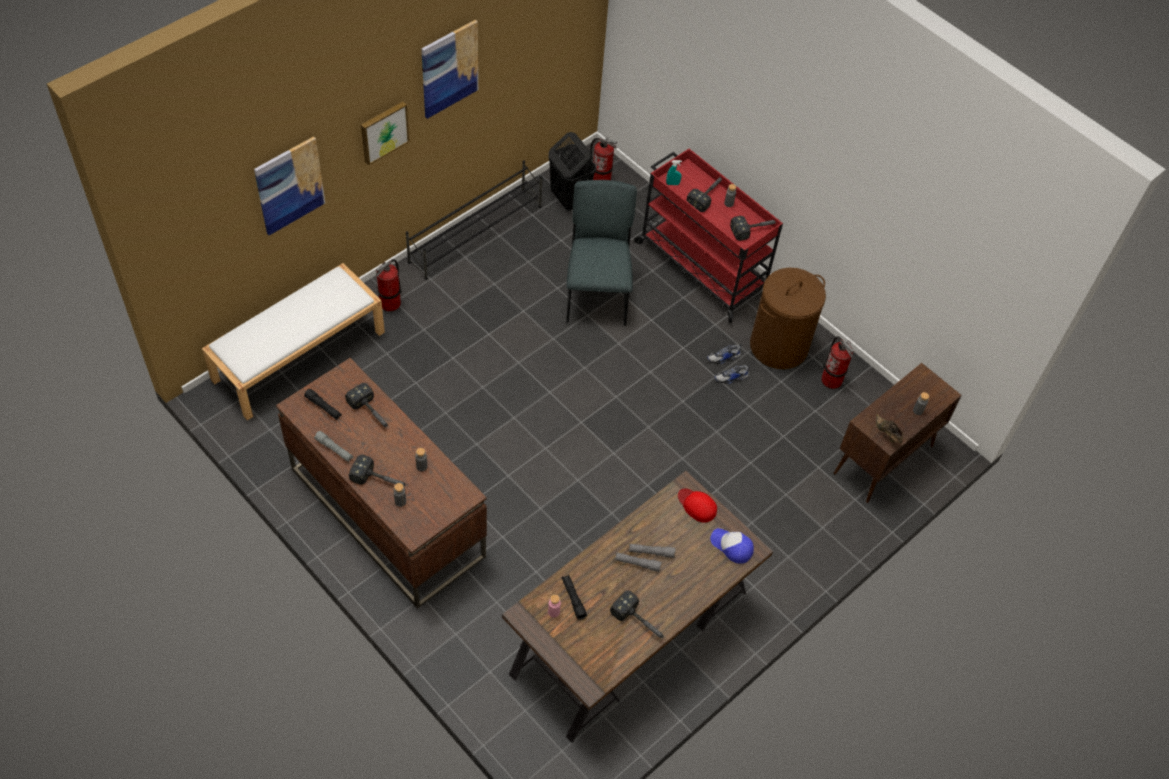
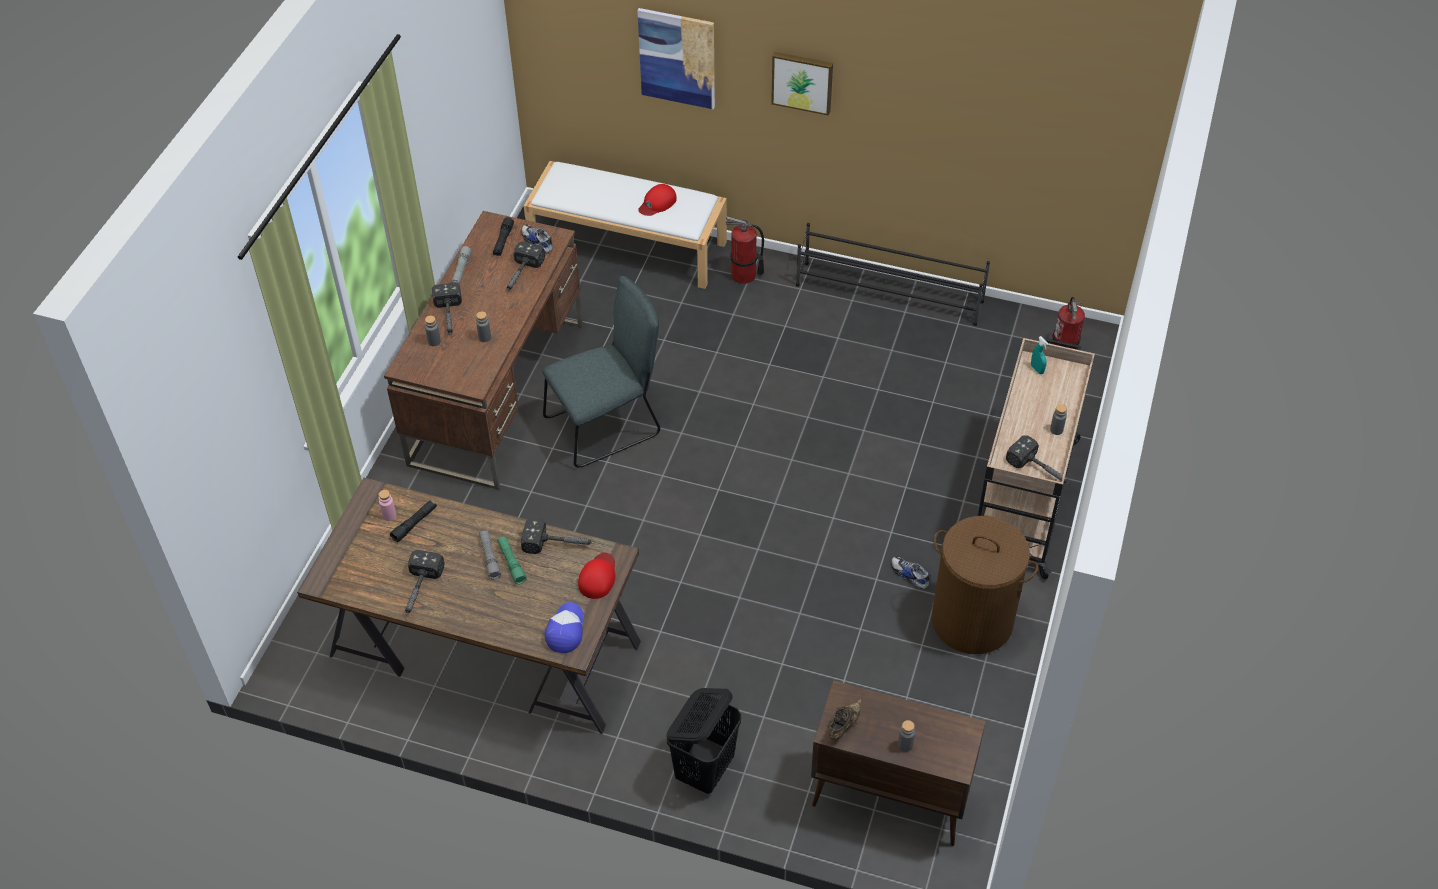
camera: 65 degrees right, 5 degrees down
picture [421,20,478,119] -> none
black laundry basket [549,132,596,211] -> black laundry basket moved to [666,688,741,794]
grey chair [566,180,637,326] -> grey chair moved to [542,276,660,468]
grey flashlight [628,544,675,558] -> green flashlight [497,536,527,584]
red cart [634,149,783,323] -> beige cart [978,338,1095,579]
hammer [686,177,722,212] -> hammer moved to [521,518,595,554]
shoe [715,364,751,384] -> shoe moved to [522,224,553,253]
fire extinguisher [821,337,854,389] -> none
none -> red cap [638,184,677,216]

